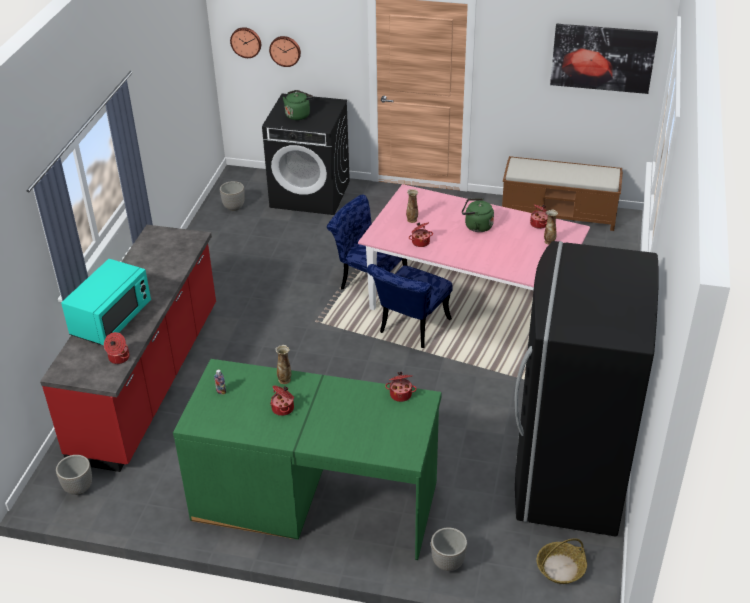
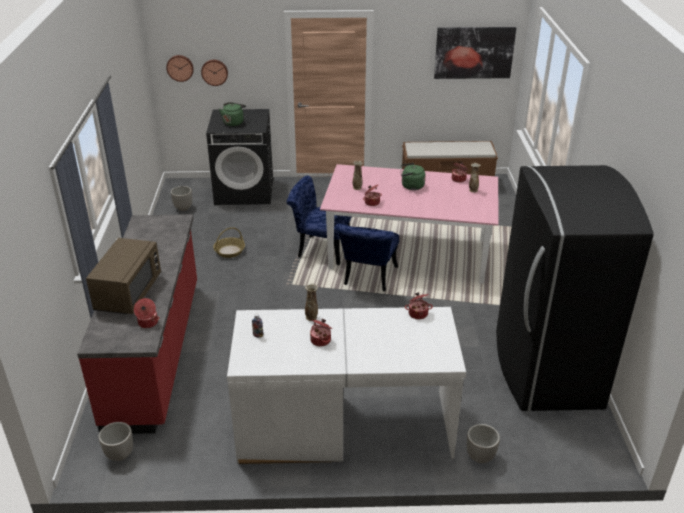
camera: 15 degrees left, 5 degrees down
turquoise microwave [61,259,151,345] -> brown microwave [86,238,161,314]
green desk [173,359,442,560] -> white desk [227,307,466,464]
basket [537,538,587,584] -> basket moved to [213,227,245,258]

